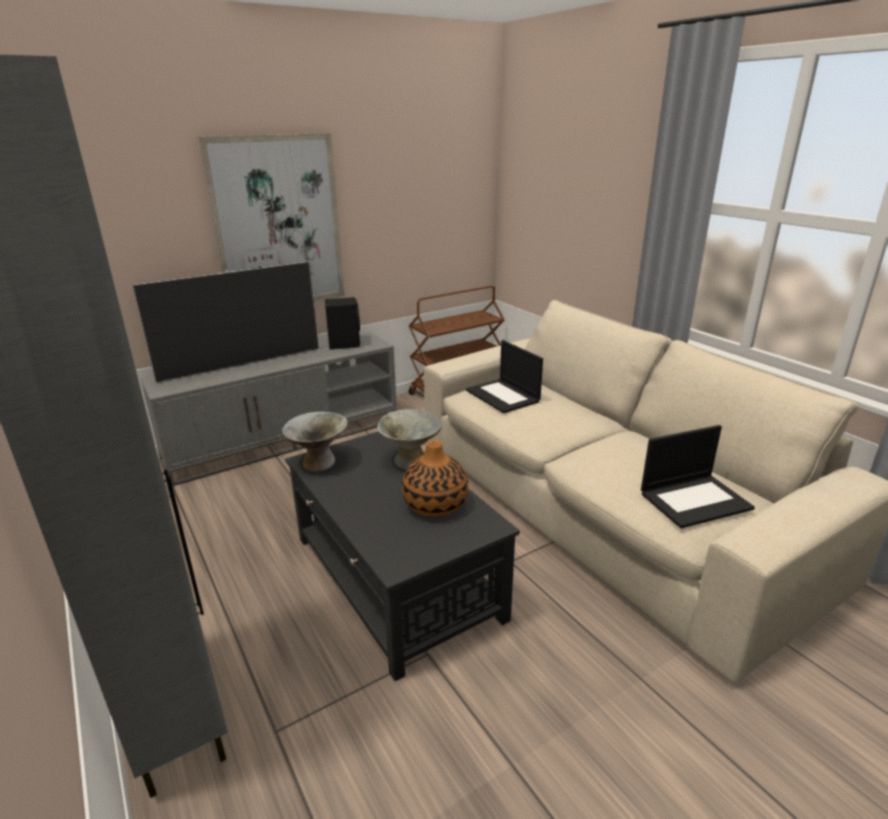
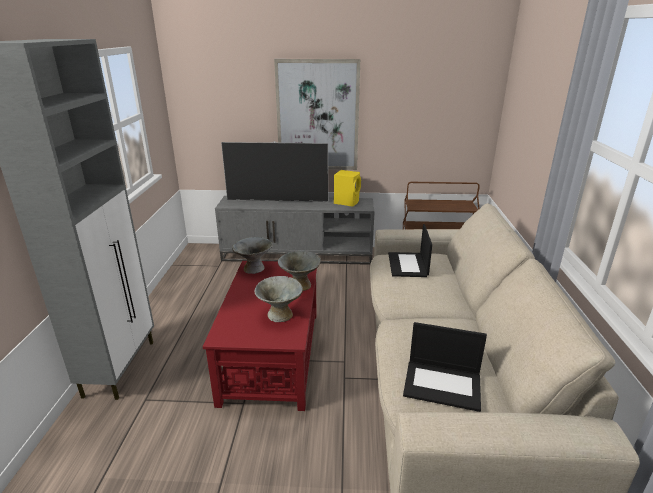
camera: 35 degrees right, 0 degrees up
black coffee table [285,431,520,681] -> red coffee table [203,261,317,411]
black speaker [325,297,360,350] -> yellow speaker [334,170,361,207]
vase [402,440,468,517] -> grey bowl [255,276,303,322]

